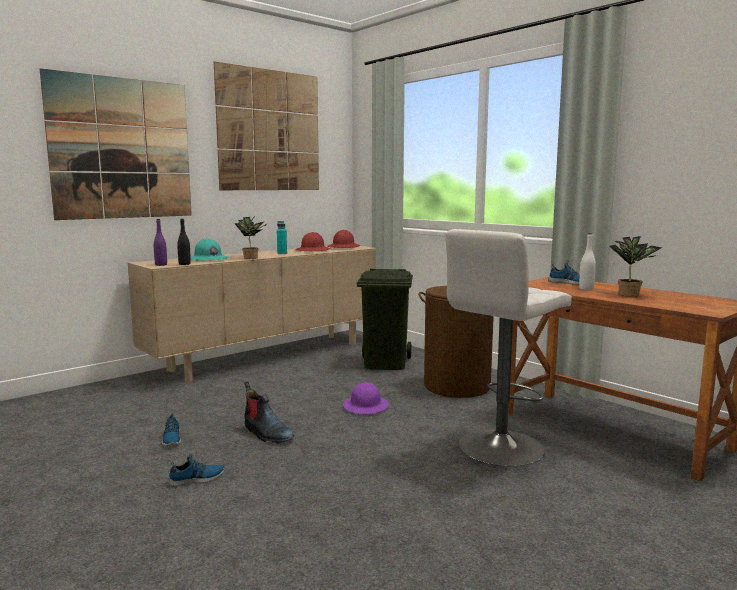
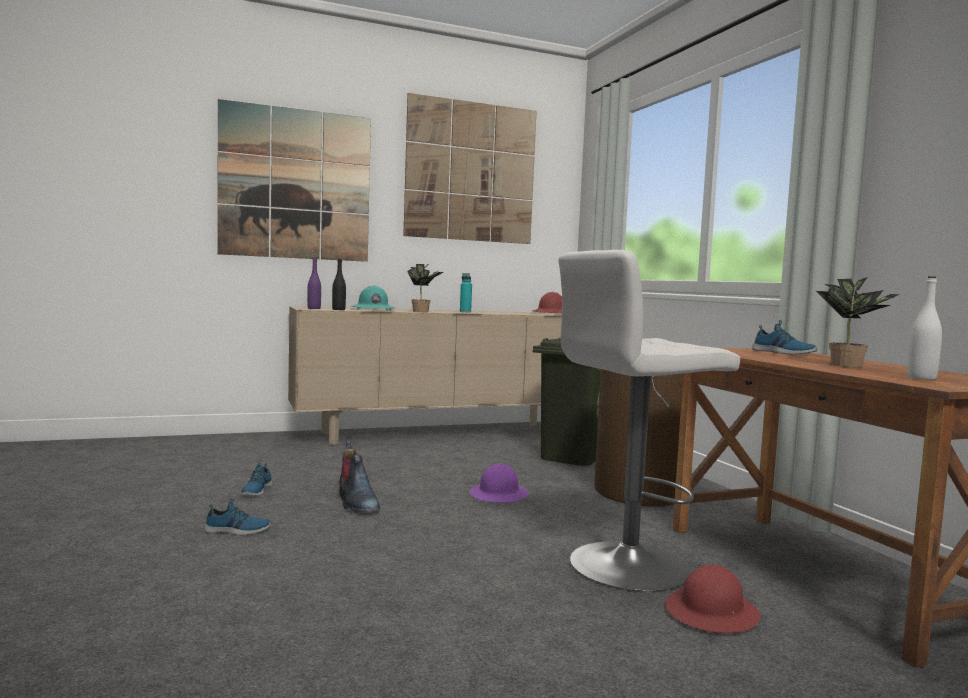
camera: 20 degrees right, 5 degrees down
red hard hat [295,232,330,251] -> red hard hat moved to [665,564,760,633]
white bottle [579,233,596,290] -> white bottle moved to [907,276,942,380]

